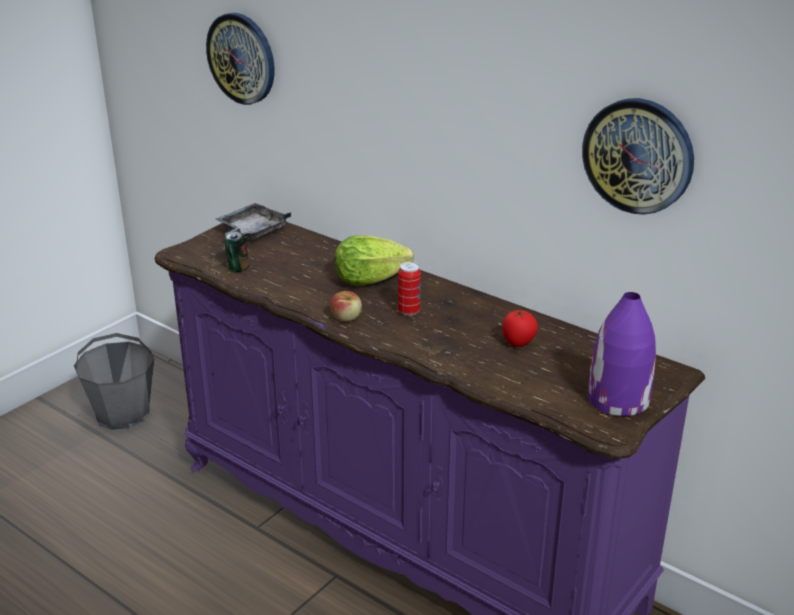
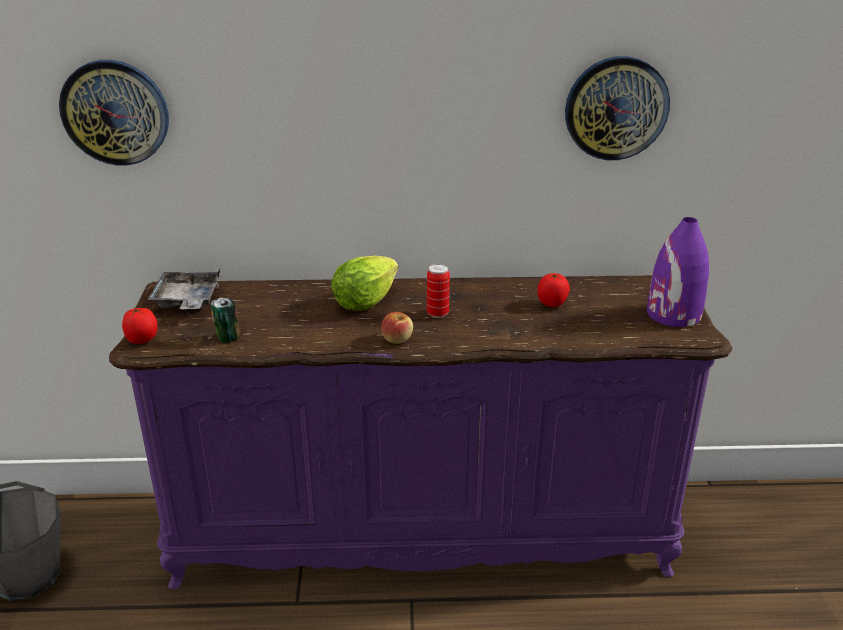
camera: 40 degrees left, 0 degrees up
none -> tomato [122,308,158,344]

